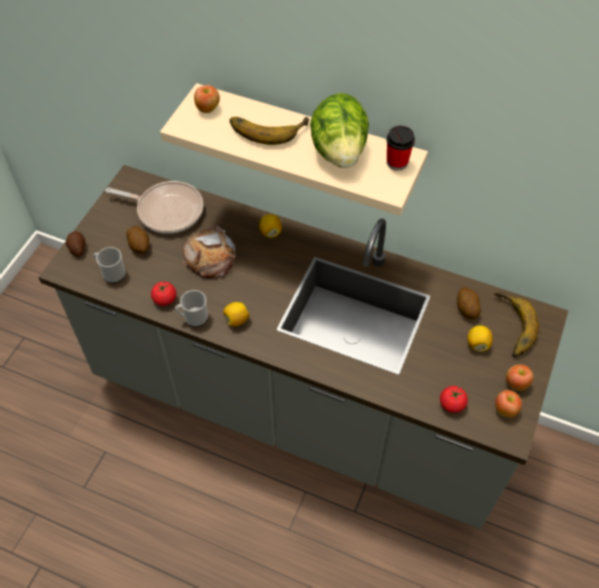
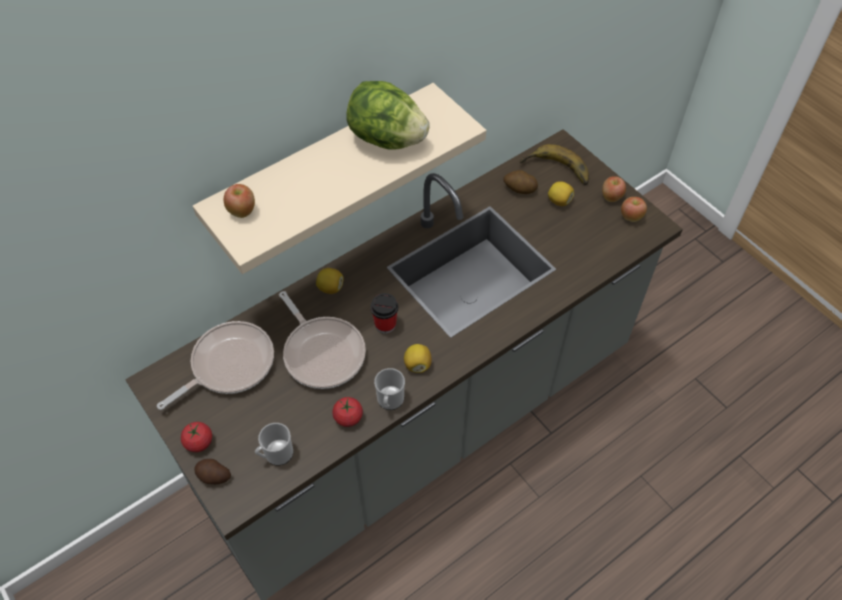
camera: 60 degrees left, 0 degrees up
potato [126,226,149,253] -> none
bread [183,226,236,278] -> frying pan [279,291,366,389]
banana [230,117,309,145] -> none
cup [386,126,415,171] -> cup moved to [370,293,398,334]
tomato [440,386,468,413] -> tomato moved to [181,422,212,452]

